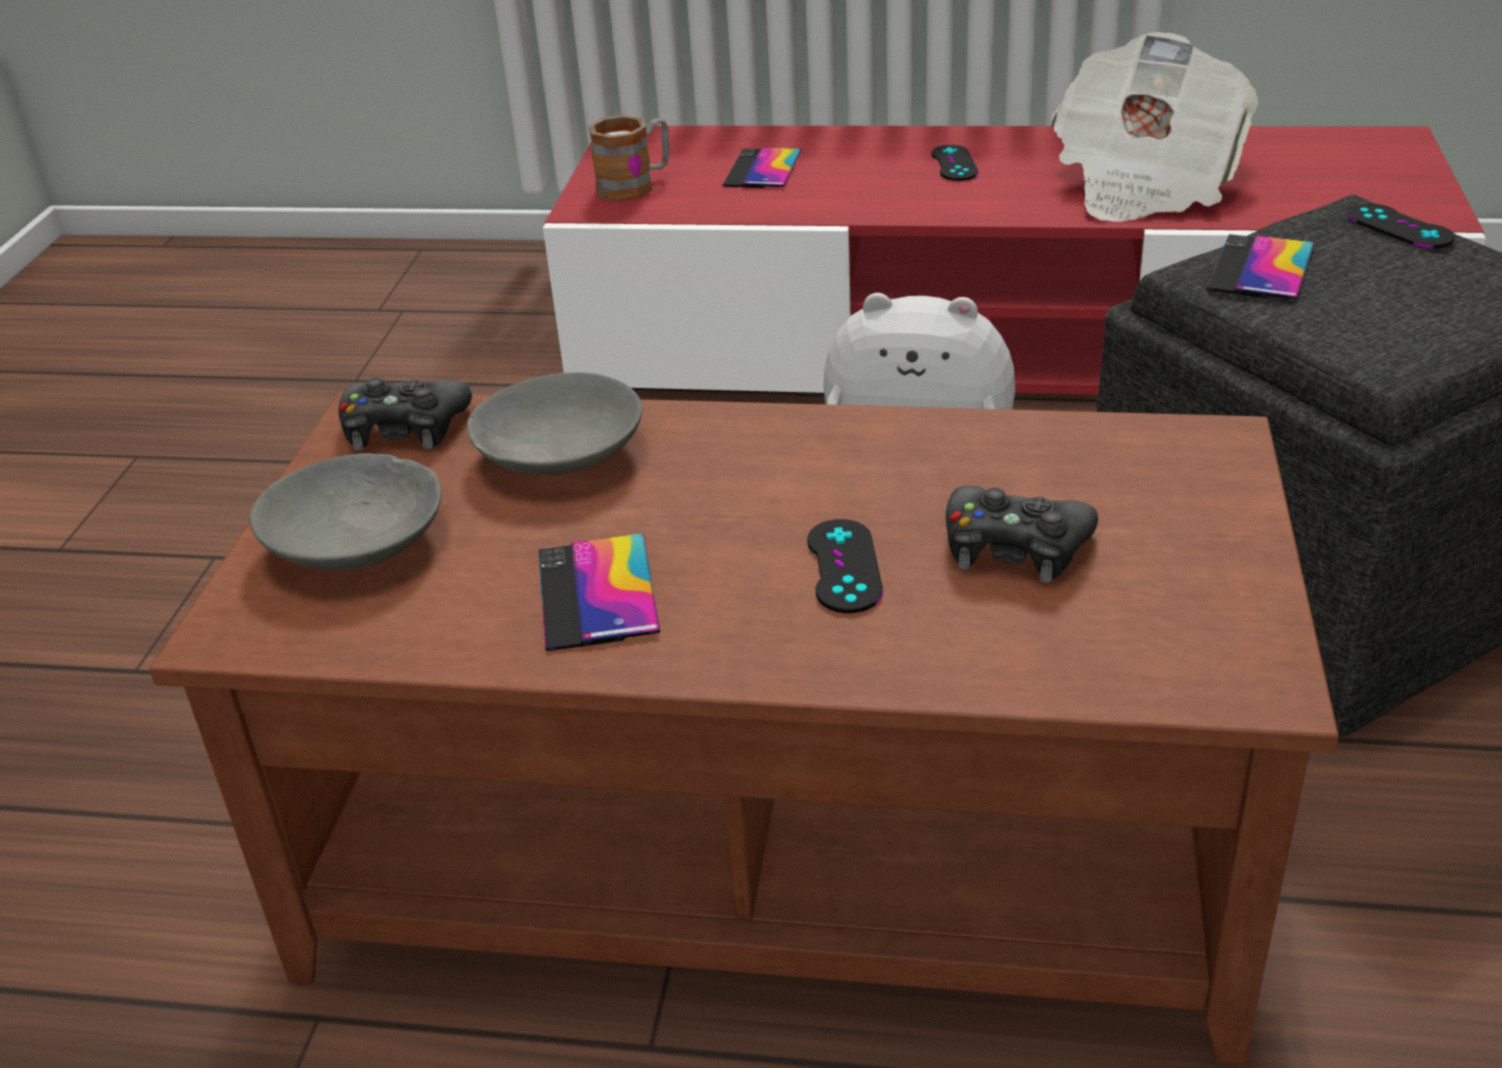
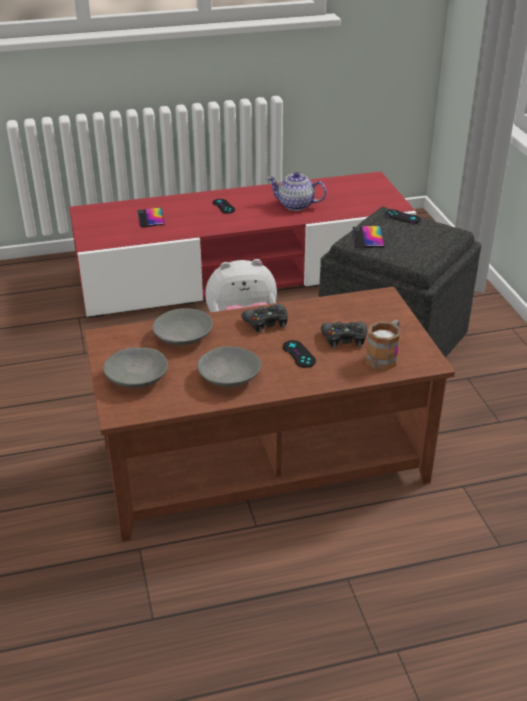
camera: 25 degrees left, 0 degrees up
black game controller [339,378,472,451] -> black game controller moved to [241,304,288,333]
phone [538,533,660,651] -> grey bowl [198,346,261,387]
mug [588,115,669,202] -> mug moved to [366,320,400,370]
newspaper [1051,32,1259,222] -> teapot [267,172,326,211]

